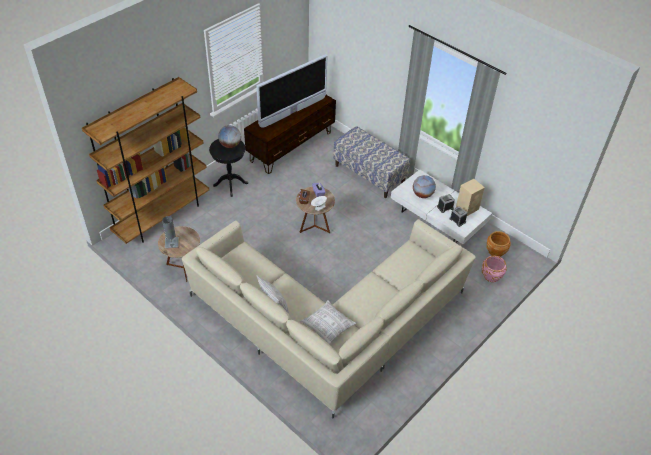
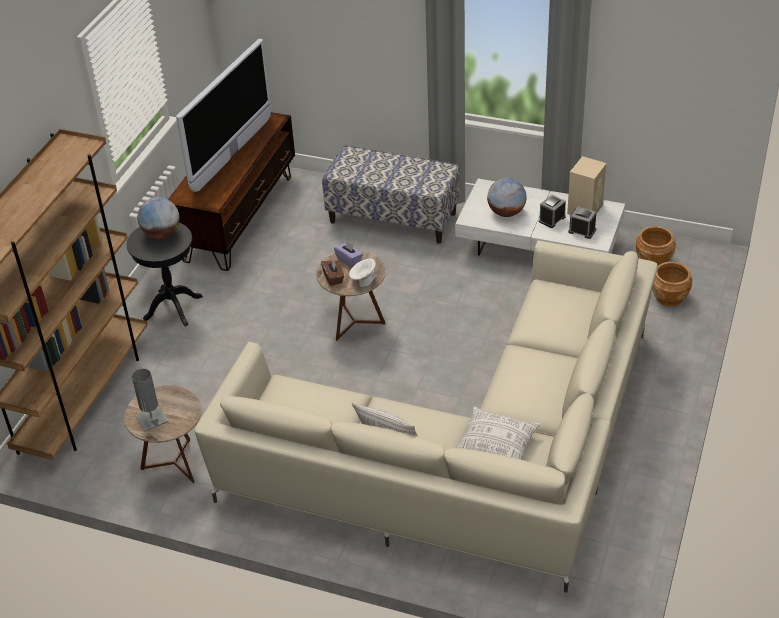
camera: 20 degrees left, 5 degrees down
pink planter [482,255,507,282] -> brown planter [652,262,692,307]

